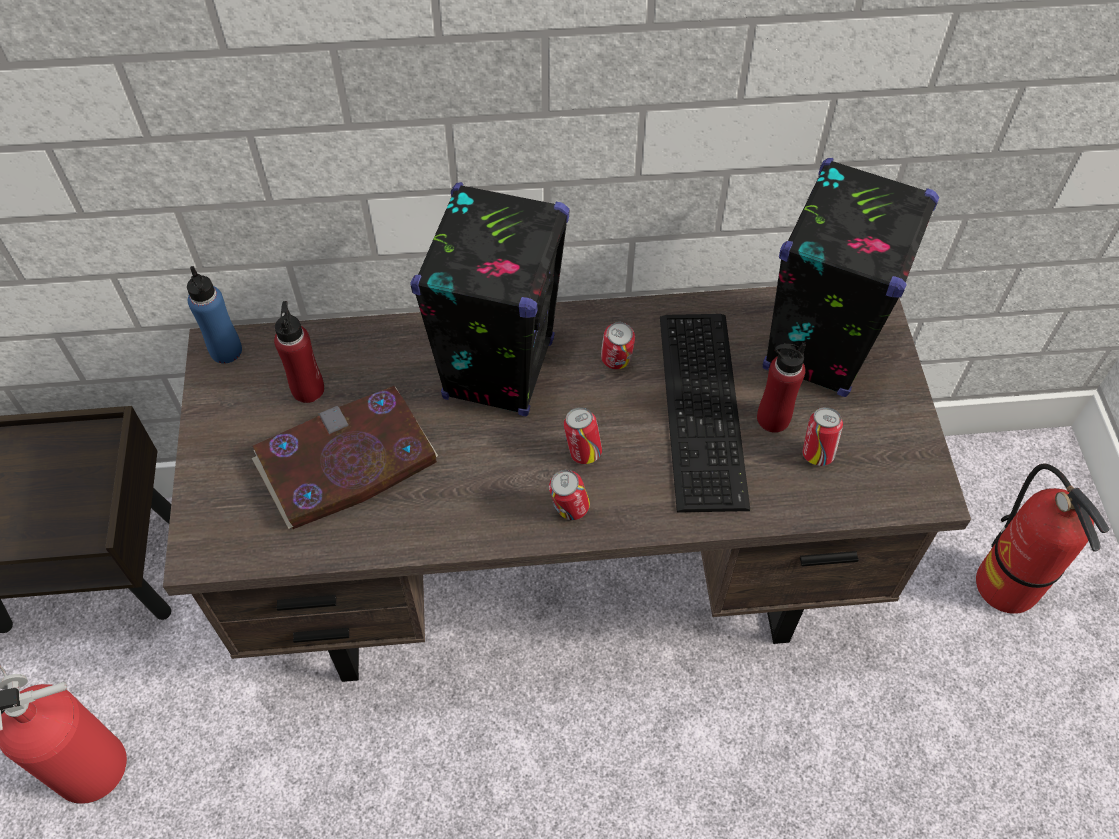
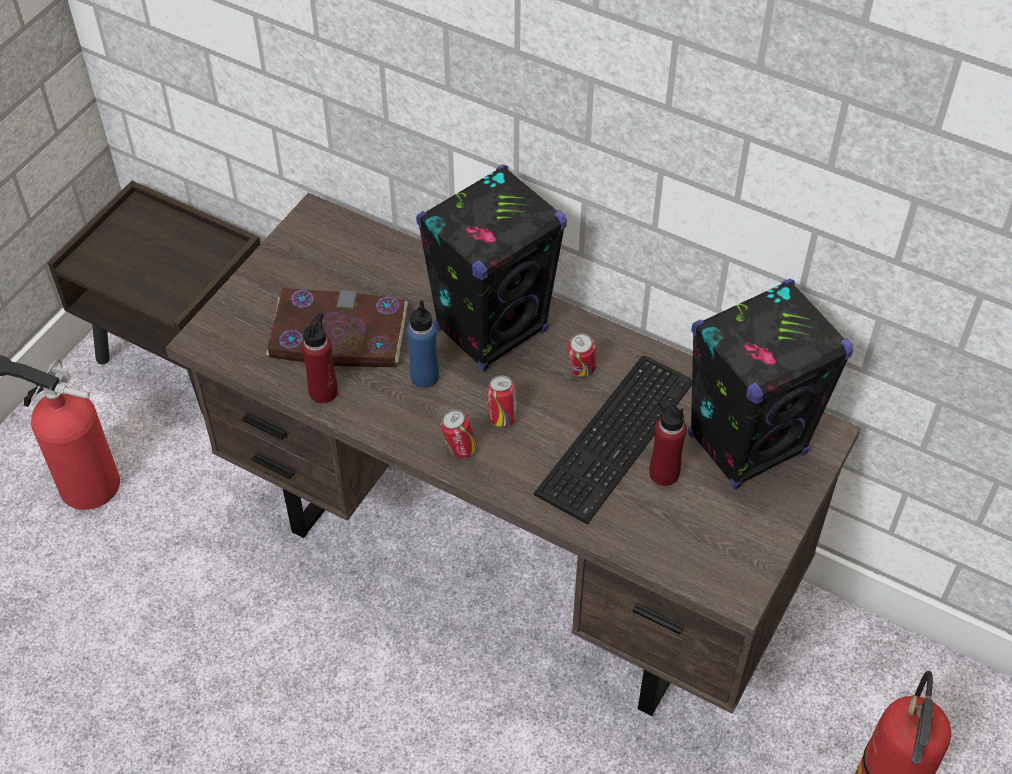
camera: 35 degrees right, 5 degrees down
blue bottle [187,266,242,364] -> blue bottle moved to [407,300,439,388]
red bottle [274,301,324,403] -> red bottle moved to [301,313,338,403]
can [802,407,843,466] -> none

